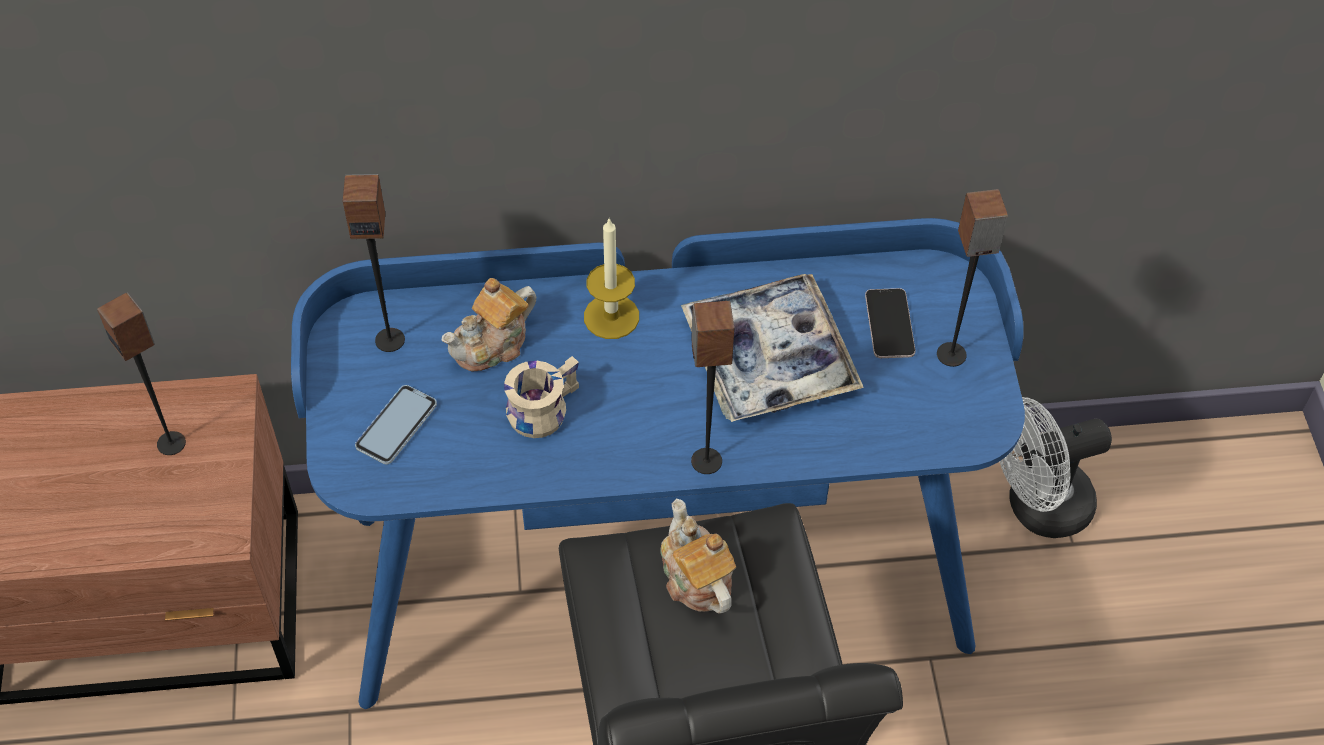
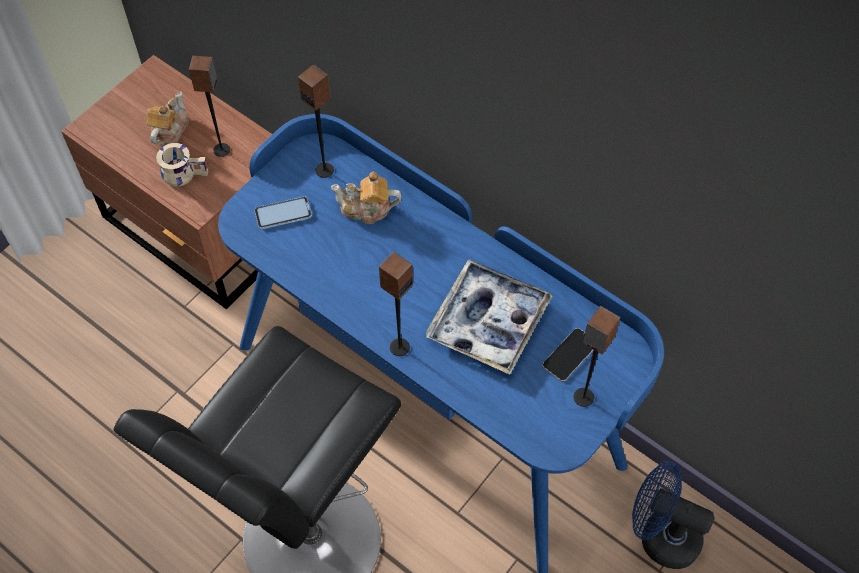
camera: 45 degrees right, 5 degrees up
beige mug [504,356,579,438] -> beige mug moved to [156,143,208,186]
candle [584,217,639,339] -> none
teapot [660,499,736,614] -> teapot moved to [147,91,189,146]
white fan [1000,397,1112,538] -> blue fan [632,461,715,569]

